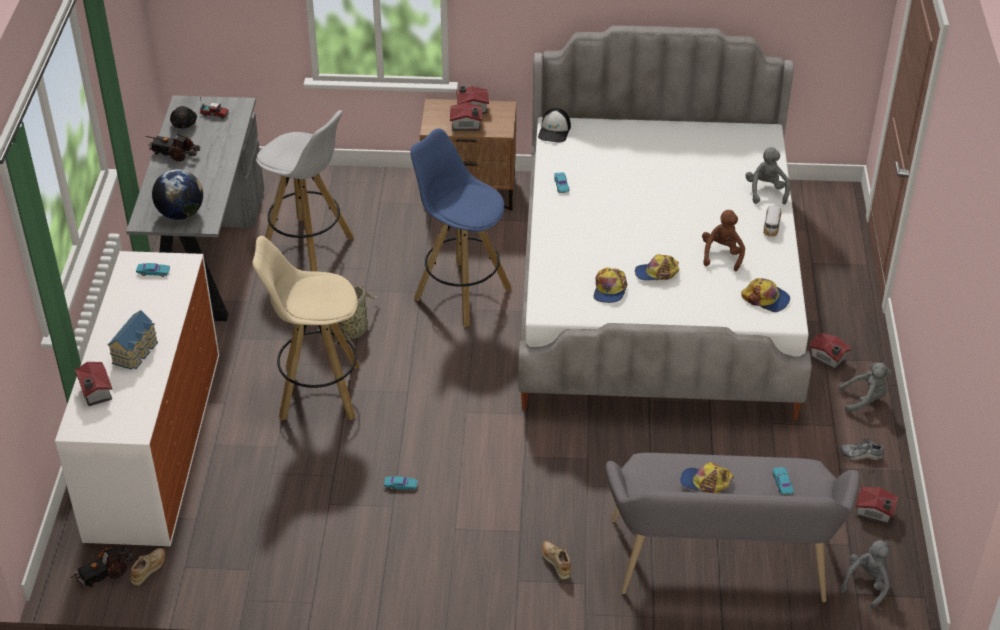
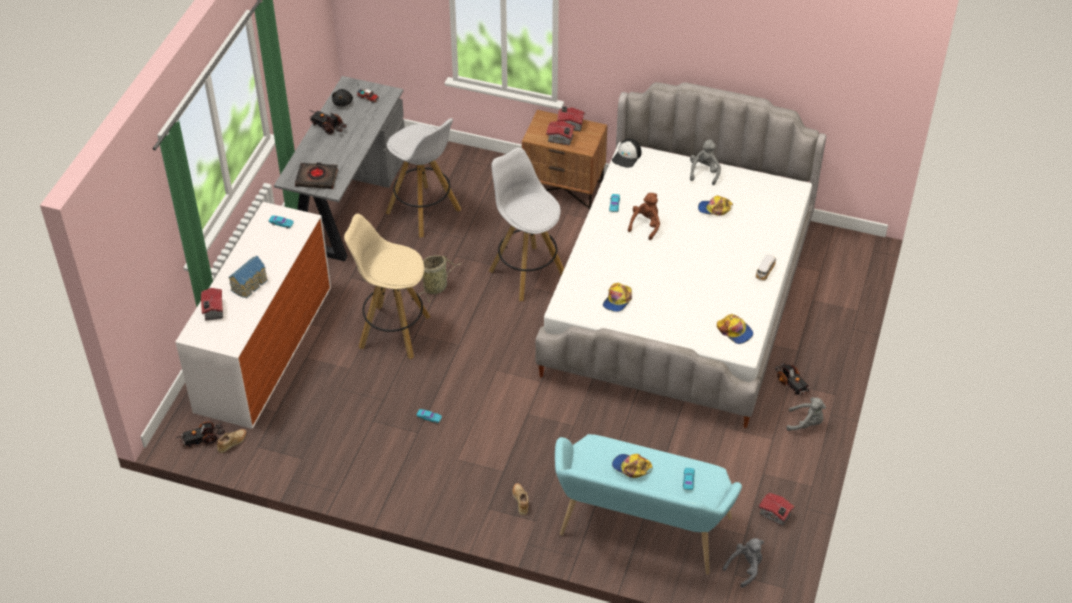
camera: 15 degrees right, 5 degrees up
globe [152,169,203,220] -> black book [295,162,338,189]
blue stool [410,128,512,327] -> white stool [489,147,564,301]
grey bench [606,453,860,602] -> turquoise bench [555,434,742,575]
cap [635,254,679,281] -> cap moved to [698,195,733,216]
brown plush toy [702,210,745,271] -> brown plush toy moved to [628,193,660,240]
grey plush toy [746,147,790,205] -> grey plush toy moved to [690,139,721,185]
toy house [809,333,851,370] -> toy truck [775,362,811,396]
shoe [840,437,884,460] -> none

